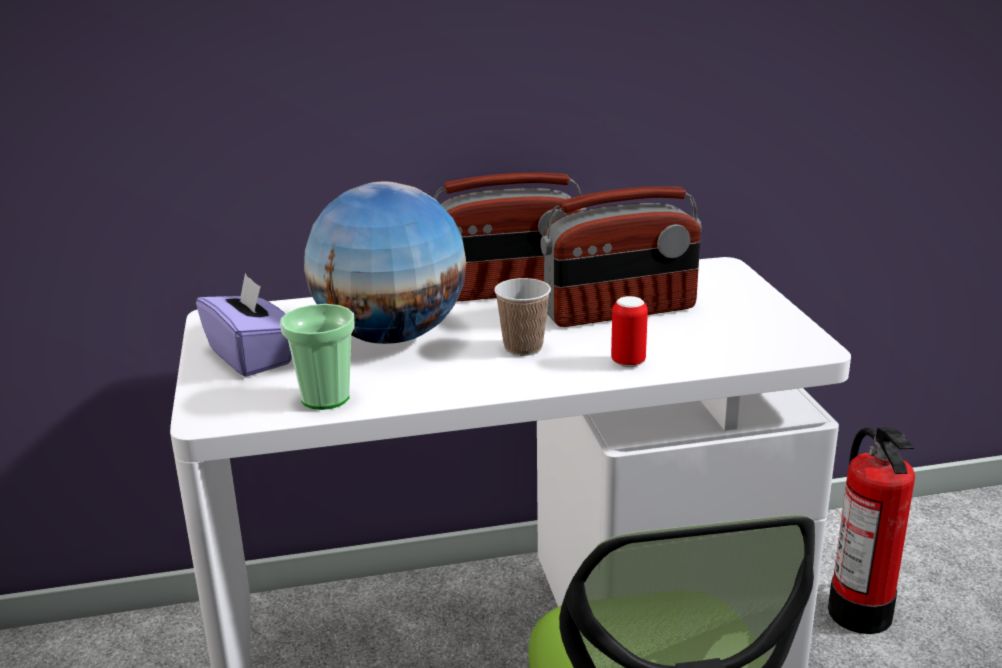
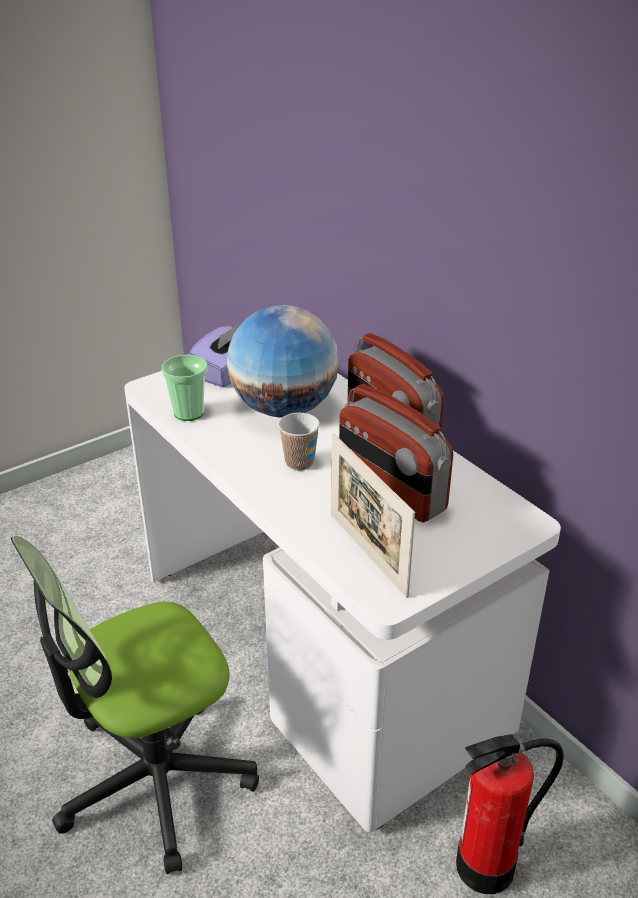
camera: 65 degrees right, 10 degrees up
can [611,296,648,367] -> none
none -> picture frame [331,433,415,598]

